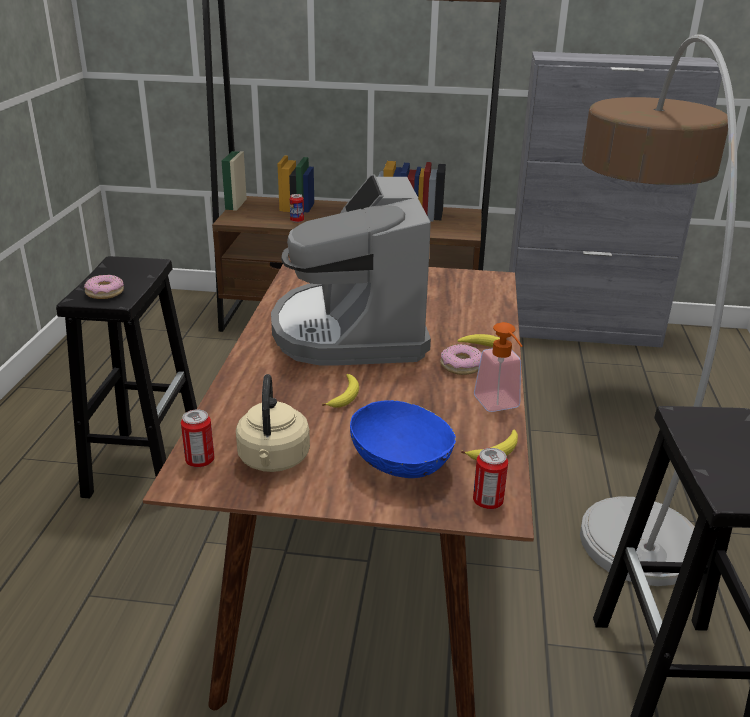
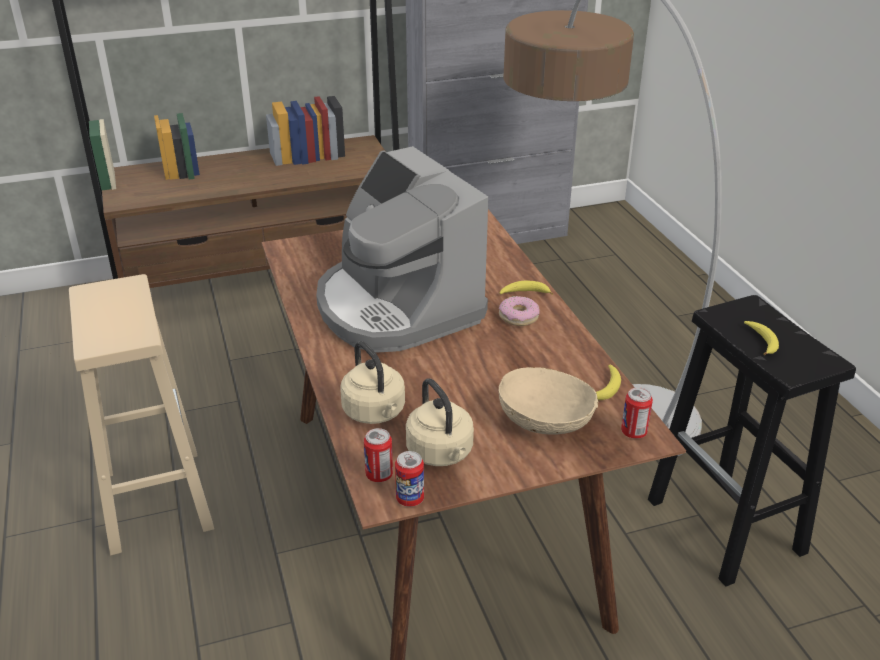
camera: 25 degrees left, 5 degrees up
black stool [56,256,197,498] -> beige stool [69,274,214,555]
donut [84,275,124,299] -> none
can [290,194,304,223] -> can moved to [395,451,424,507]
banana [322,374,359,407] -> banana moved to [744,321,779,355]
blue bowl [350,400,456,478] -> beige bowl [499,367,598,435]
soap dispenser [474,322,523,412] -> none
none -> beige kettle [340,341,405,424]

